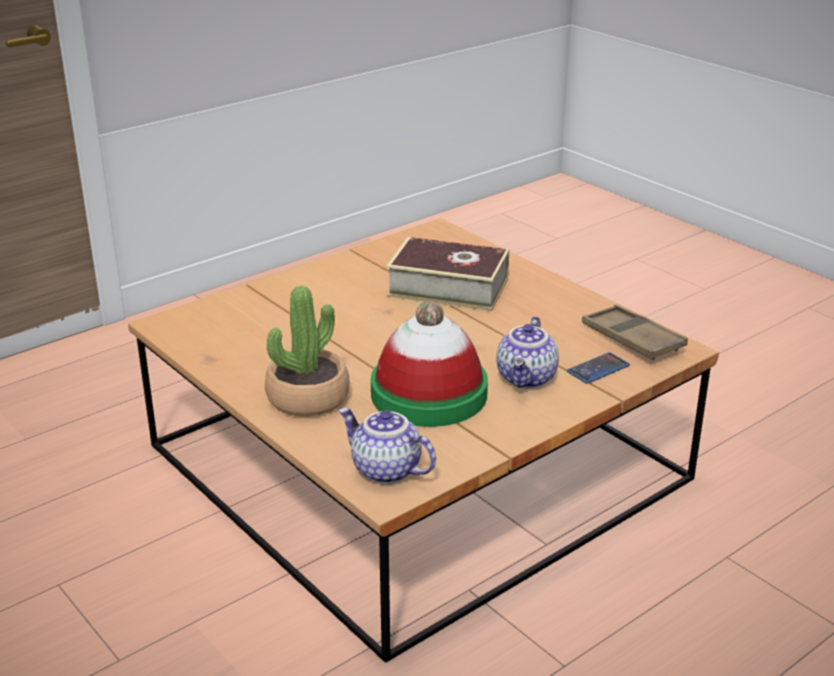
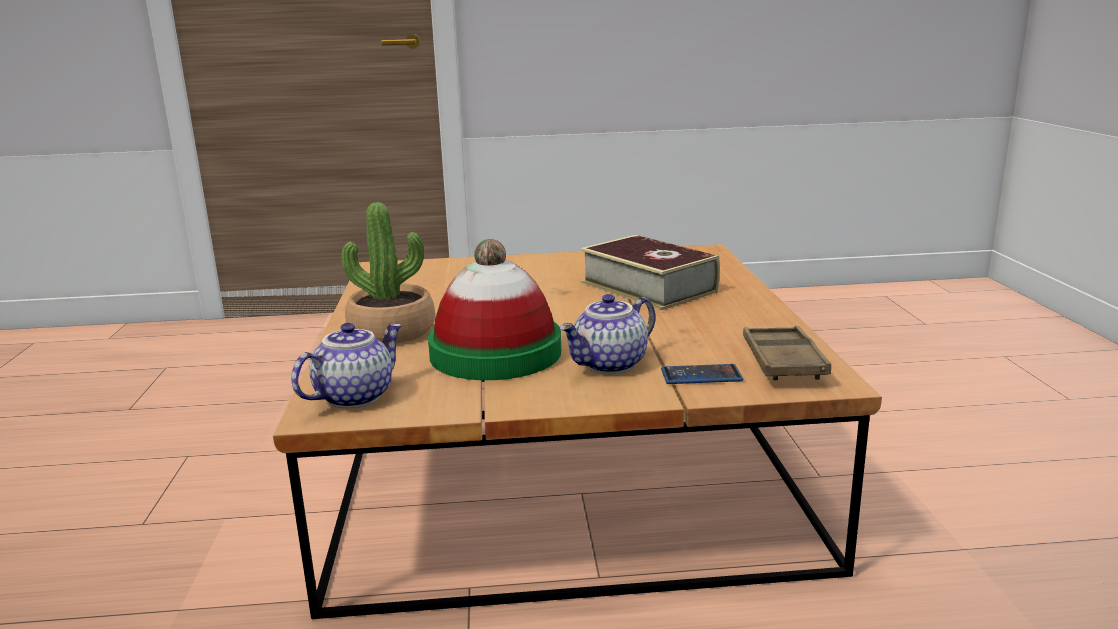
camera: 35 degrees right, 10 degrees down
teapot [338,408,436,484] -> teapot turned 60 degrees clockwise [291,323,402,408]

